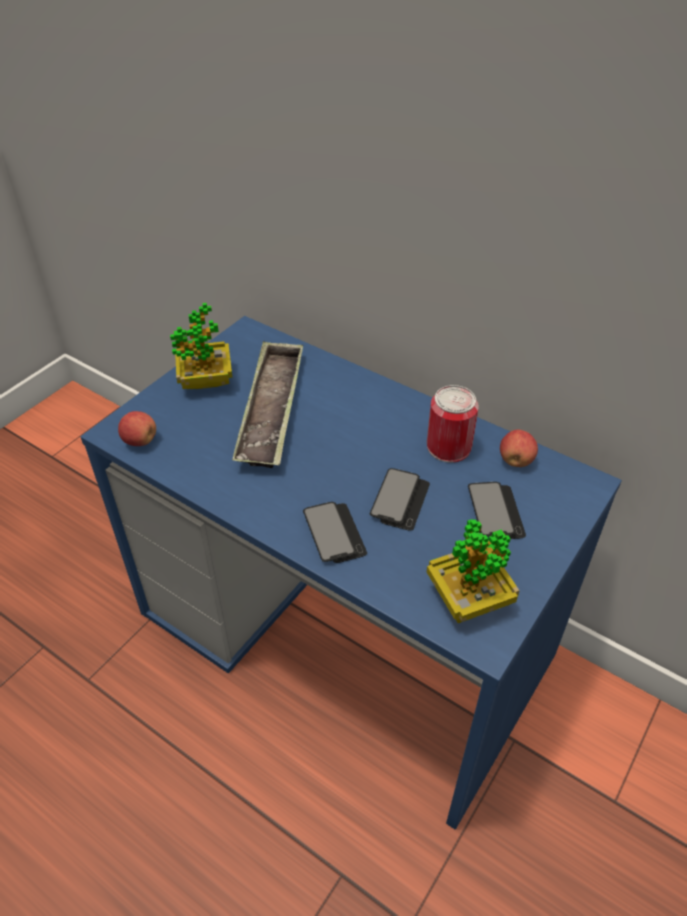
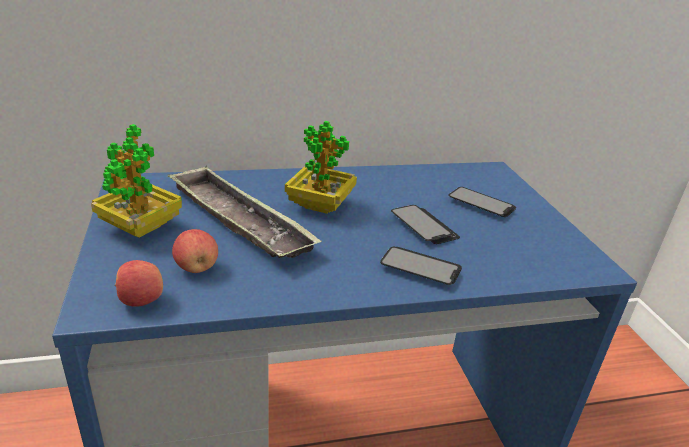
camera: 50 degrees left, 15 degrees down
can [427,385,479,463] -> none
potted plant [427,519,520,623] -> potted plant moved to [285,121,357,214]
apple [500,430,538,467] -> apple moved to [172,229,218,273]

